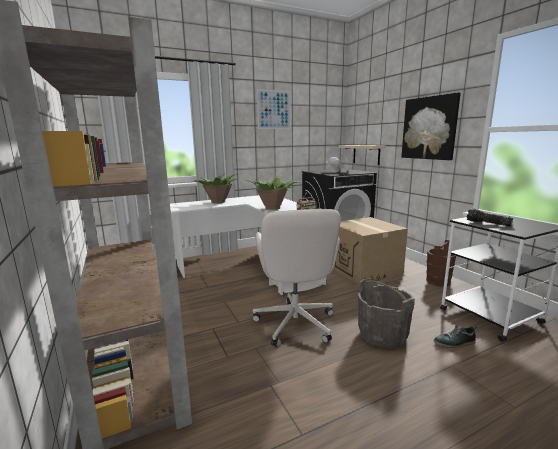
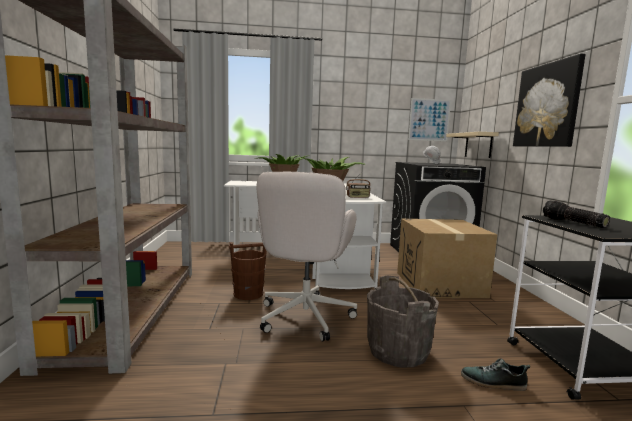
camera: 20 degrees right, 5 degrees down
picture [257,89,291,129] -> picture moved to [408,98,451,141]
brown bucket [426,239,456,287] -> brown bucket moved to [229,242,267,300]

